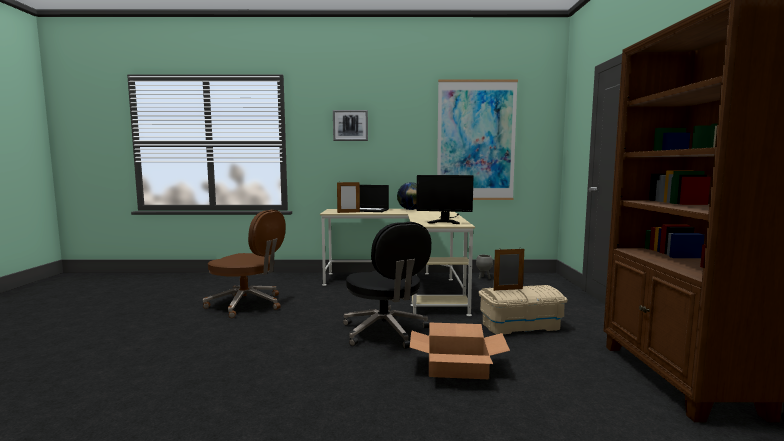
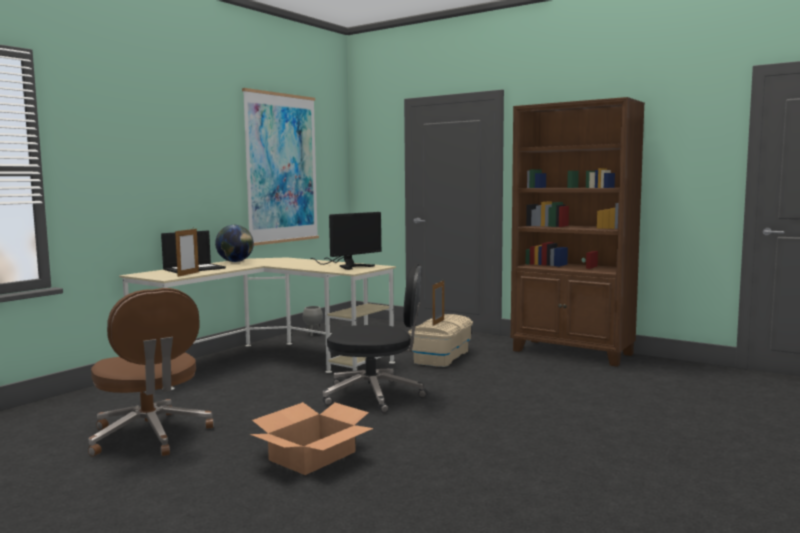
camera: 55 degrees left, 0 degrees up
brown office chair [203,210,286,318] -> brown office chair turned 90 degrees clockwise [88,288,214,456]
picture [333,110,368,141] -> none
cardboard box [410,322,510,379] -> cardboard box moved to [250,402,374,475]

